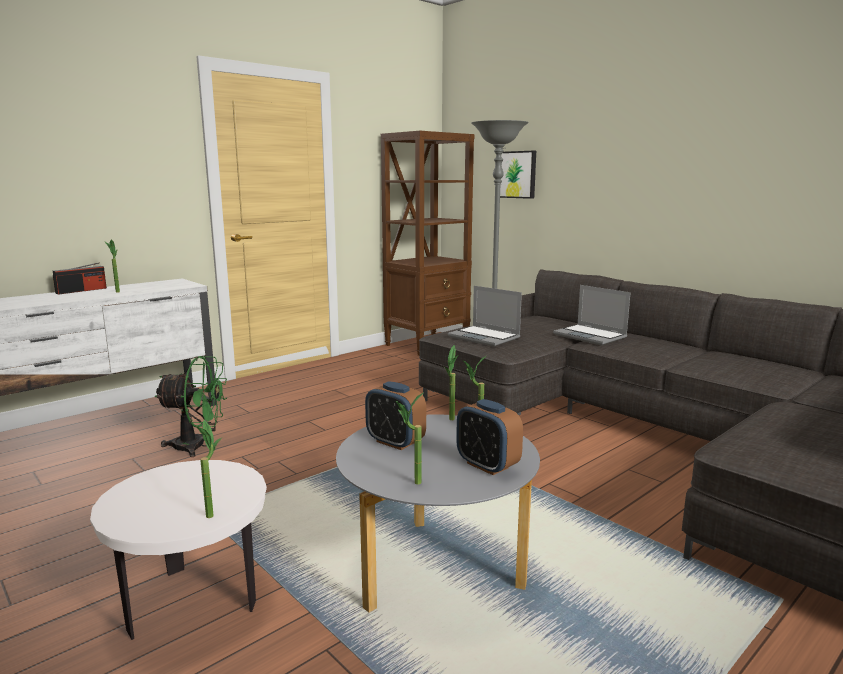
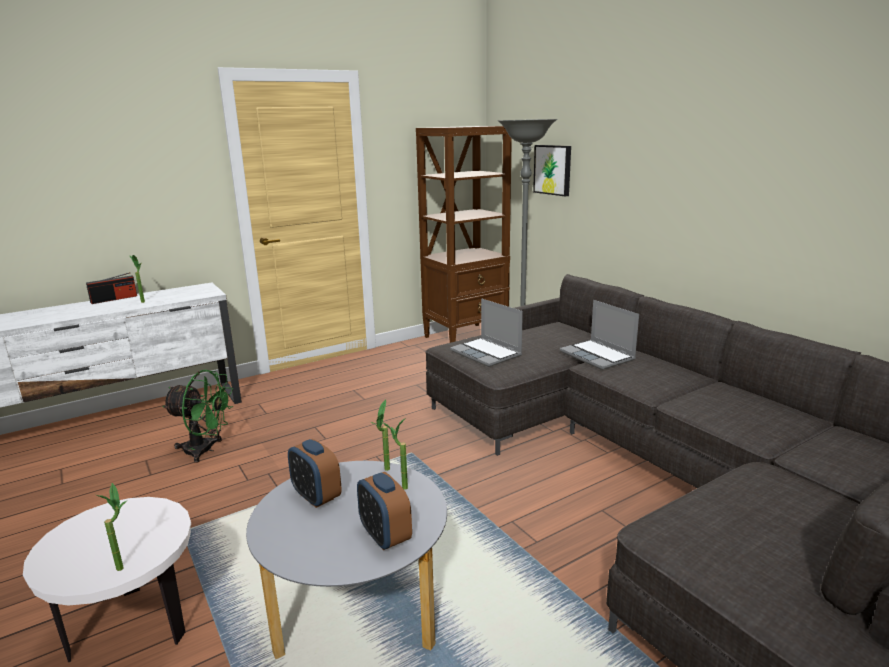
camera: 10 degrees right, 5 degrees up
potted plant [396,392,424,485] -> none

